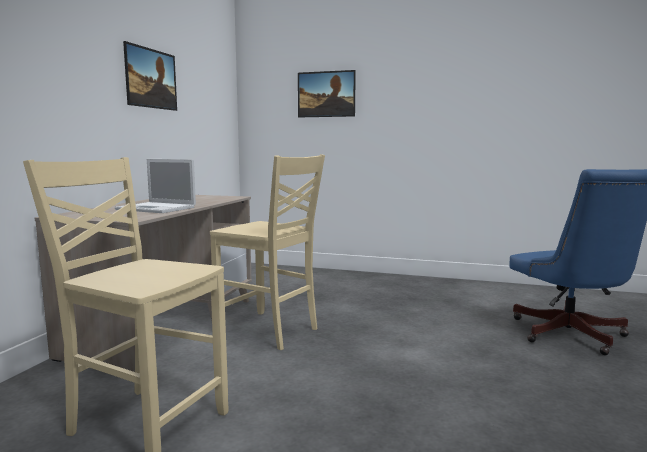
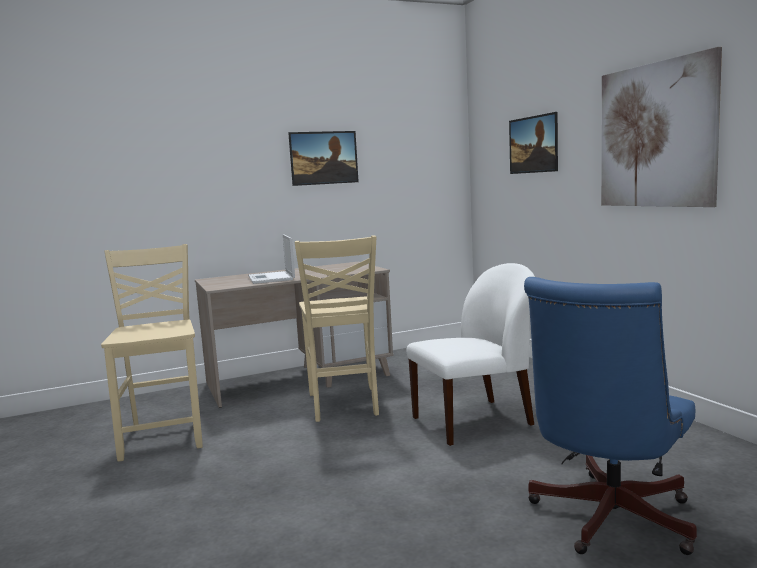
camera: 50 degrees right, 0 degrees up
none -> white chair [406,263,535,446]
none -> picture [601,47,722,207]

